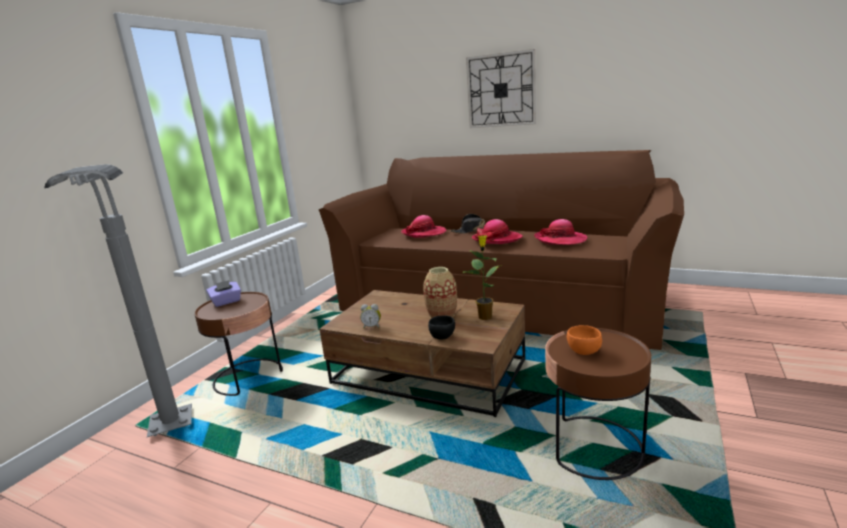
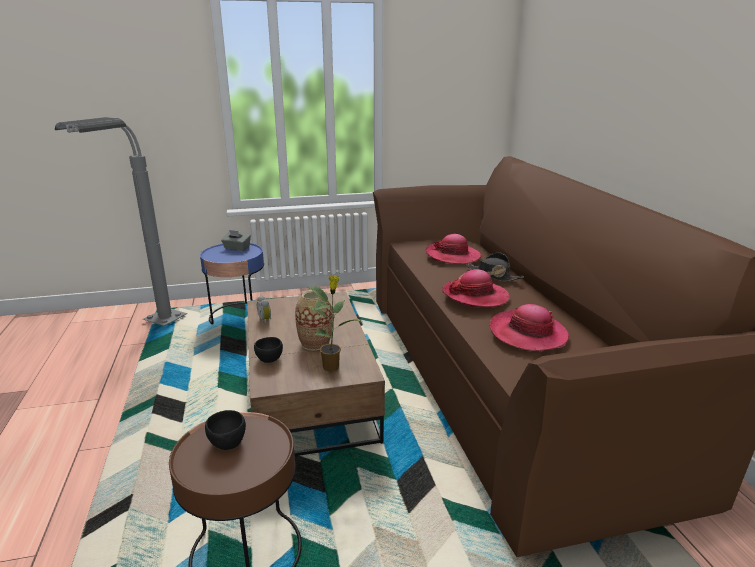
camera: 50 degrees right, 5 degrees up
brown side table [194,292,283,396] -> blue side table [200,243,264,324]
purple tissue box [206,280,241,307] -> grey tissue box [221,230,251,251]
wall clock [466,49,536,128] -> none
orange bowl [567,325,602,355] -> black bowl [205,410,246,450]

